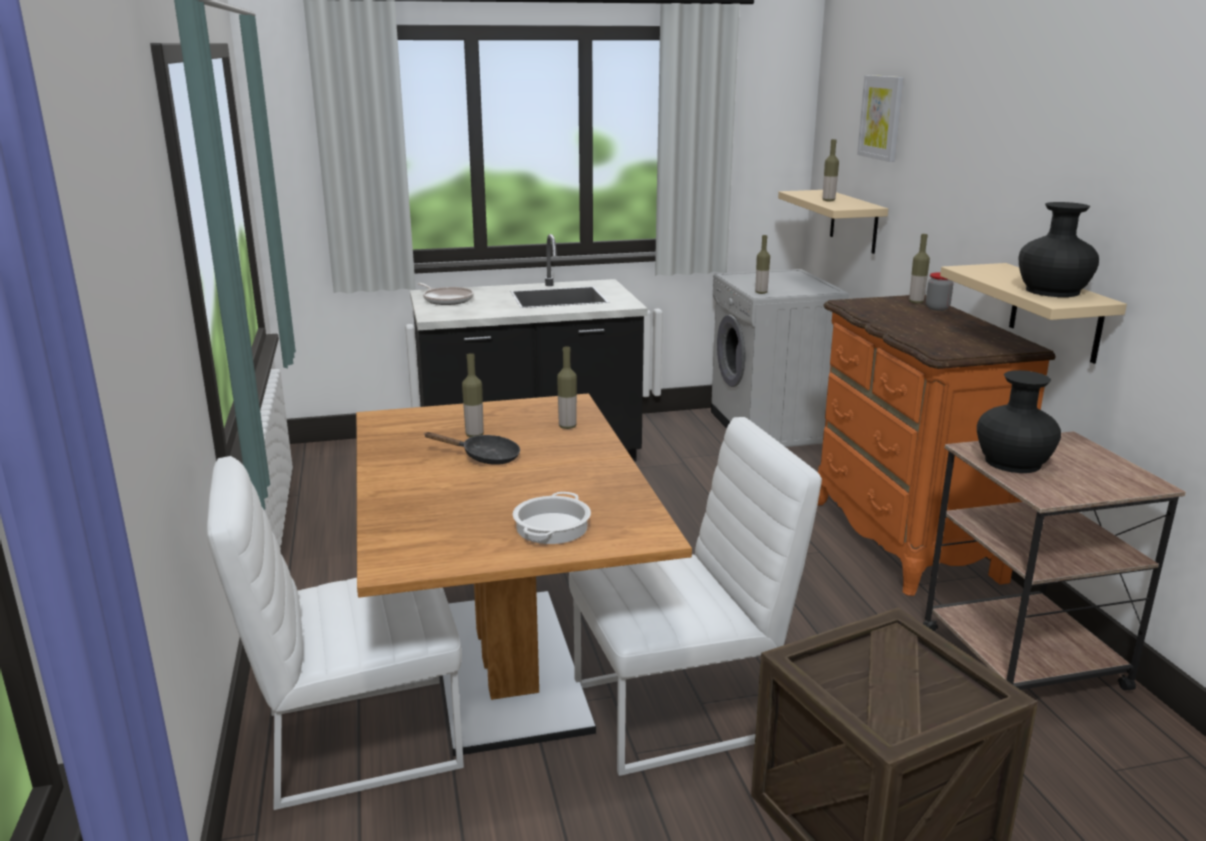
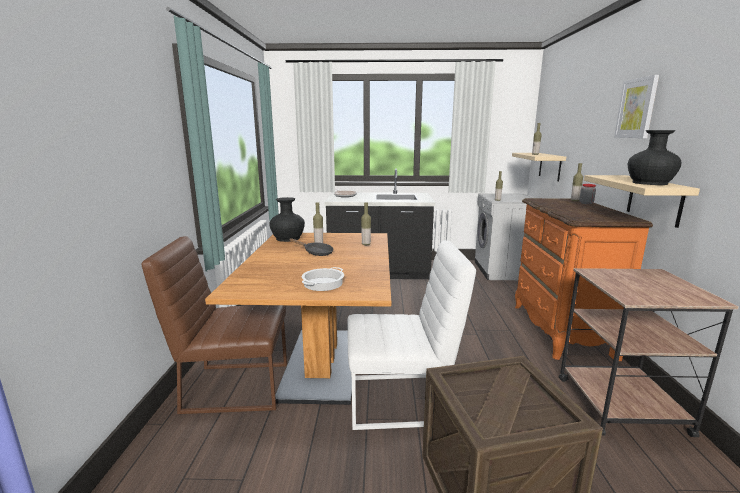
camera: 15 degrees right, 5 degrees down
white chair [207,456,464,810] -> brown chair [141,236,287,414]
picture [857,75,904,162] -> picture moved to [614,75,659,138]
black vase [977,370,1061,473] -> black vase moved to [269,197,305,242]

